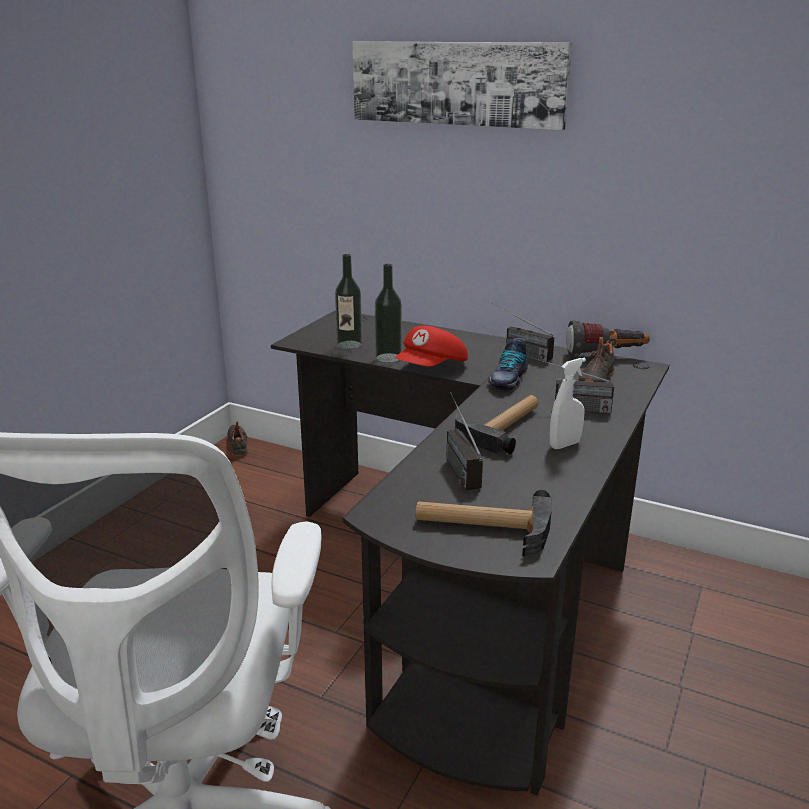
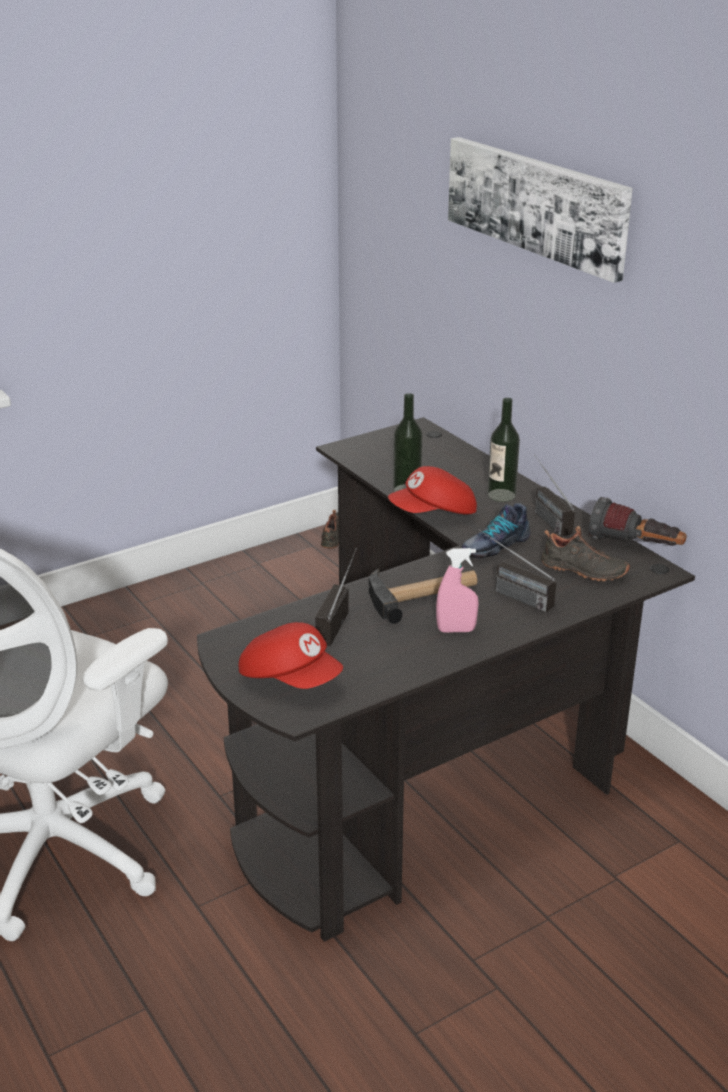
camera: 30 degrees right, 5 degrees up
bottle [335,254,362,349] -> bottle moved to [487,398,520,502]
hammer [416,490,552,556] -> red cap [239,622,343,689]
white spray bottle [550,358,586,449] -> pink spray bottle [436,548,479,633]
black shoe [578,337,615,383] -> black shoe turned 120 degrees counterclockwise [541,526,630,581]

